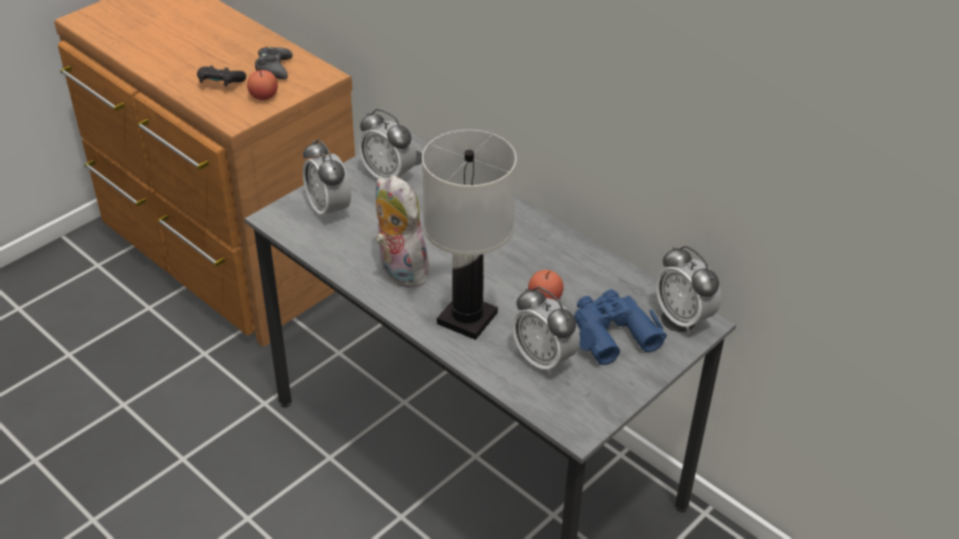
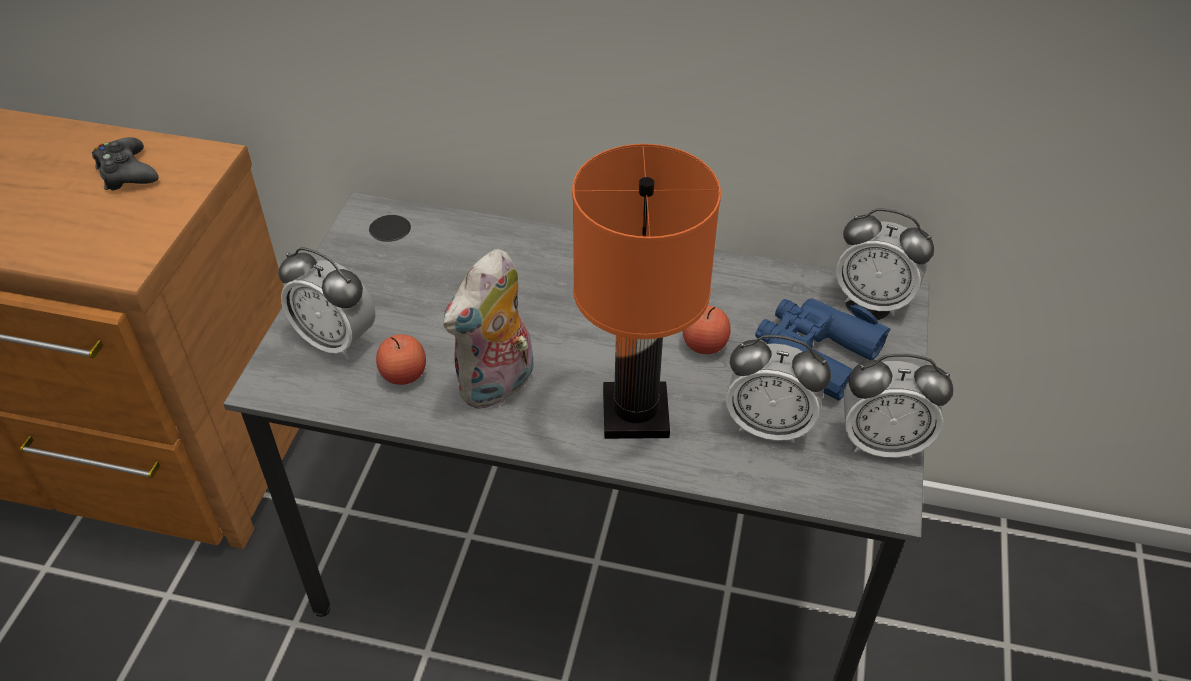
camera: 30 degrees left, 5 degrees up
black game controller [197,66,246,86] -> none
apple [247,67,278,100] -> apple moved to [376,334,426,385]
alarm clock [358,109,417,179] -> alarm clock moved to [844,354,953,458]
plush toy [375,175,432,288] -> plush toy turned 75 degrees counterclockwise [443,249,534,409]
white table lamp [422,130,517,340] -> orange table lamp [572,144,721,439]

